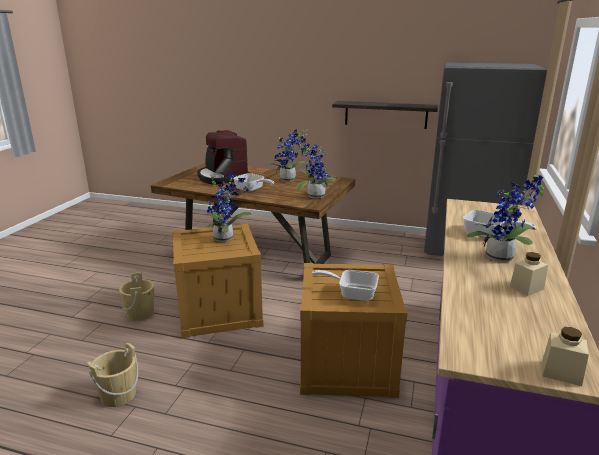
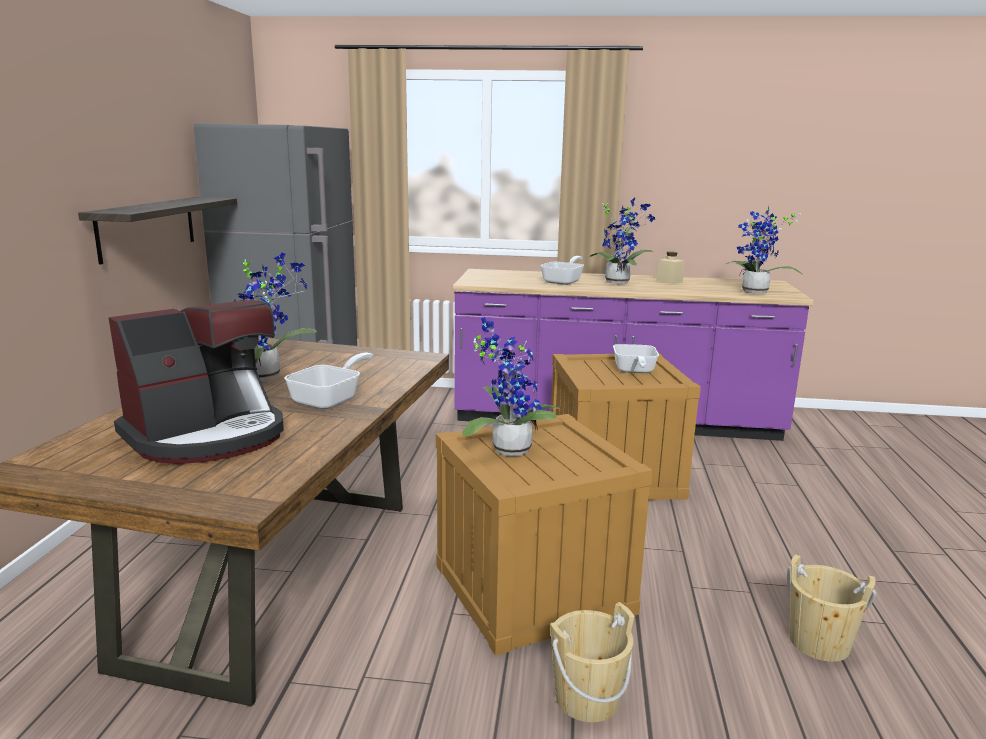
camera: 100 degrees left, 5 degrees down
potted plant [296,136,336,199] -> potted plant moved to [726,207,803,294]
beige jar [542,327,589,386] -> none

